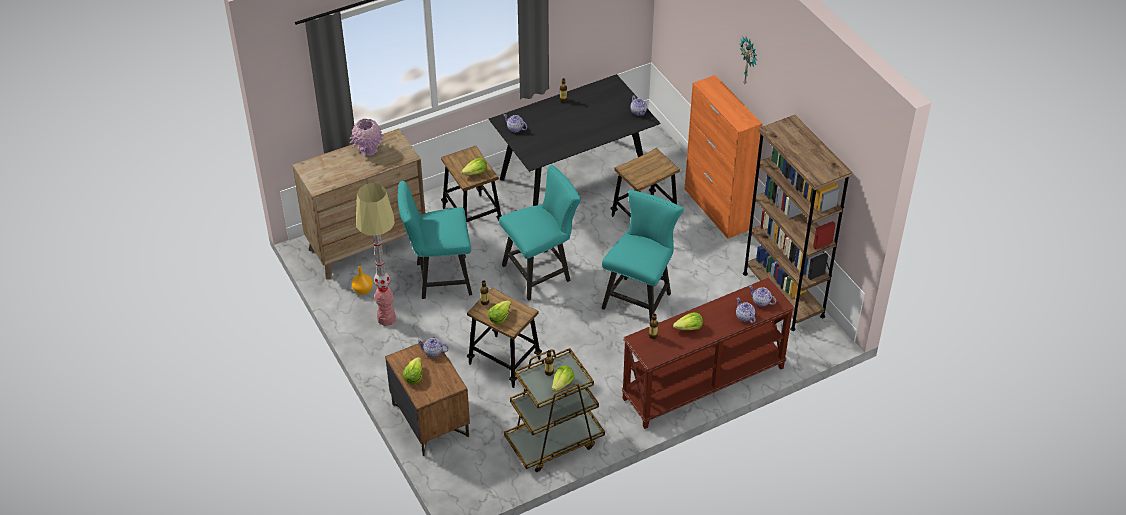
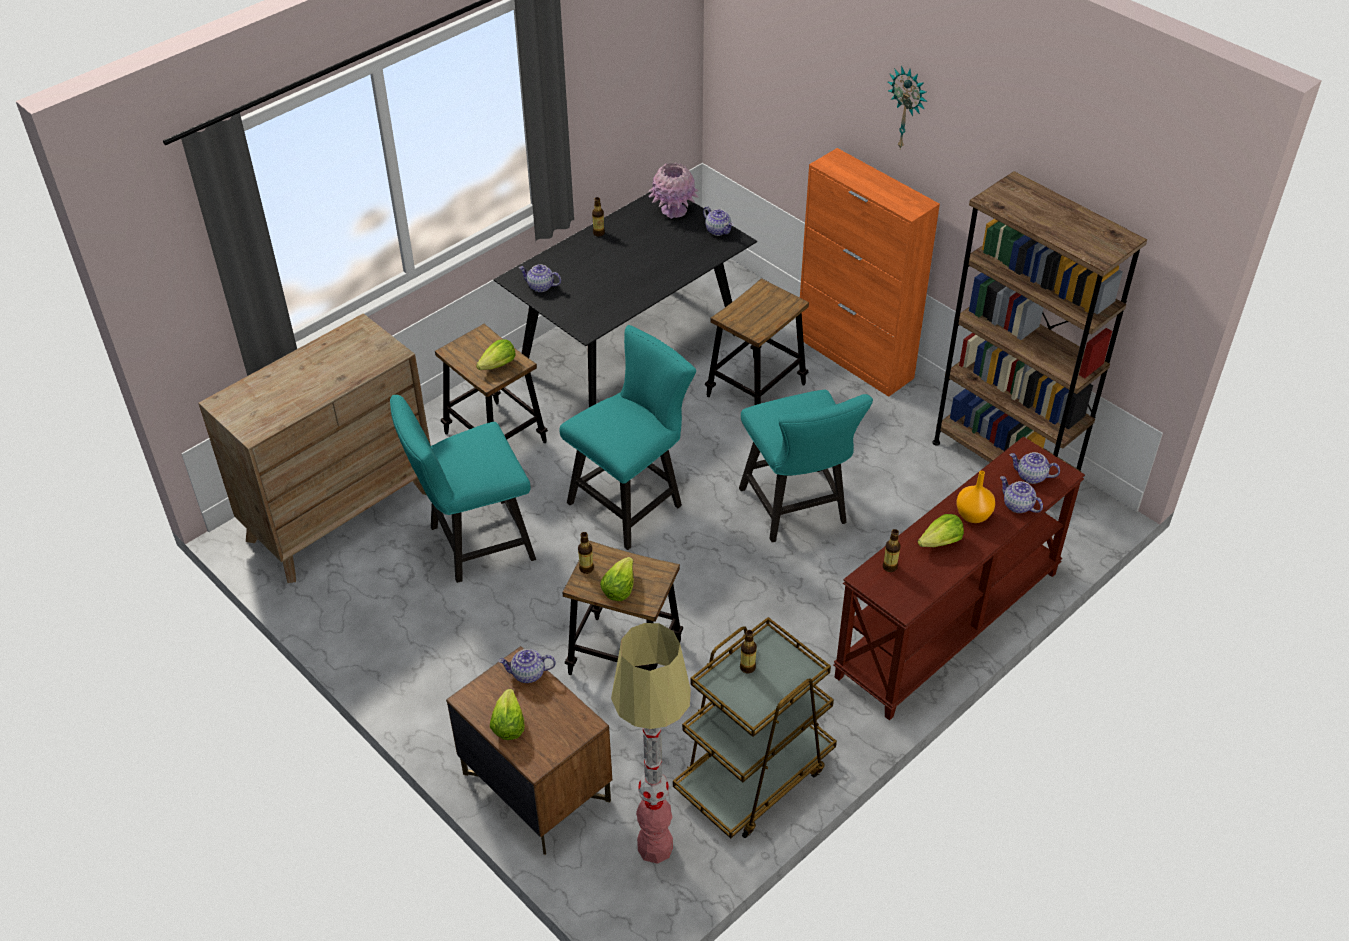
camera: 15 degrees left, 0 degrees up
pink vase [350,118,385,156] -> pink vase moved to [648,163,699,219]
orange vase [352,266,373,295] -> orange vase moved to [956,471,995,523]
floor lamp [356,183,396,326] -> floor lamp moved to [611,623,691,864]
lettuce [552,365,574,392] -> none
turquoise chair [601,190,684,321] -> turquoise chair turned 150 degrees clockwise [739,390,873,542]

